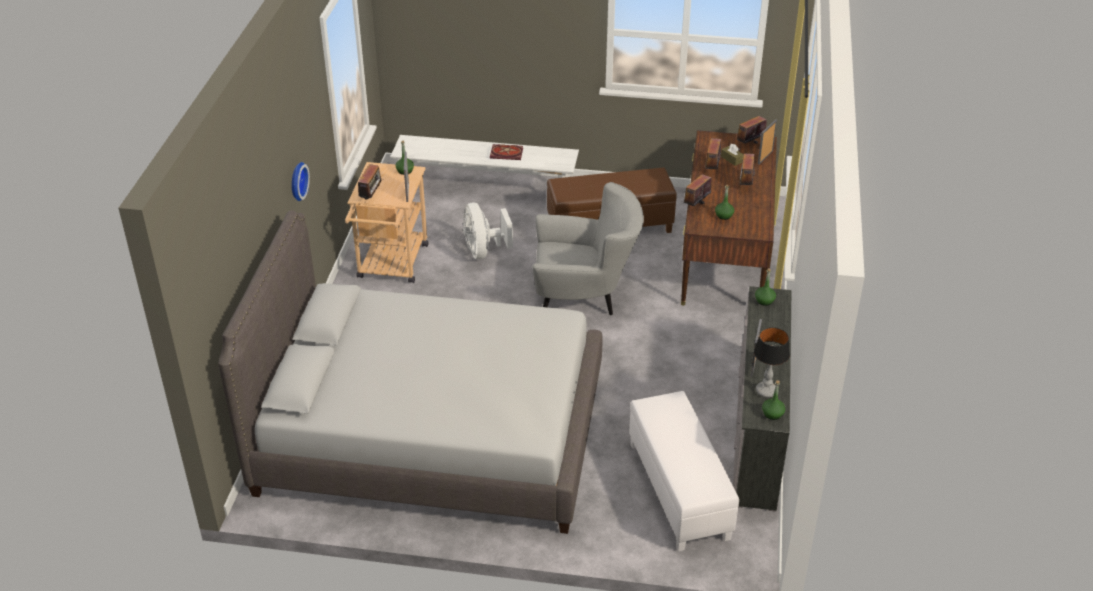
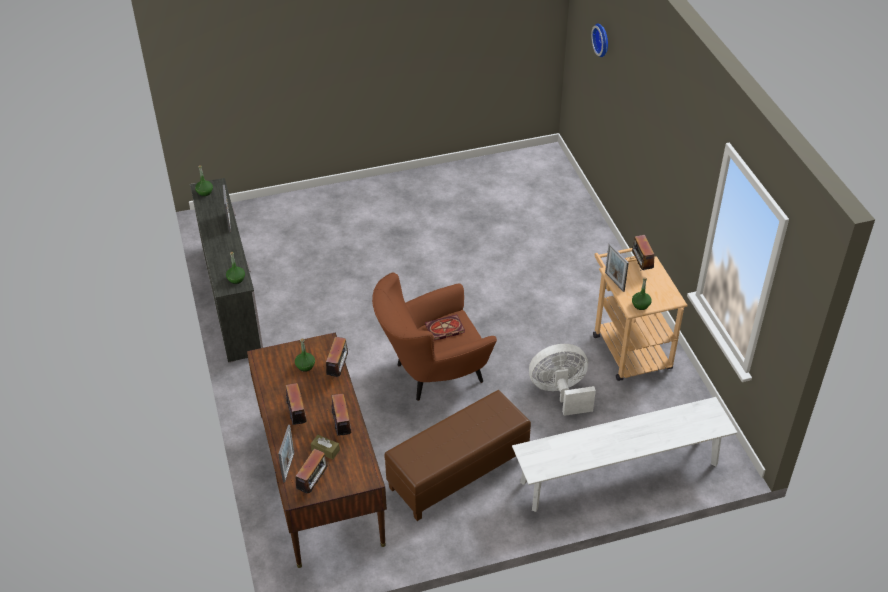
camera: 155 degrees right, 5 degrees up
grey bed [218,210,603,534] -> none
wall clock [292,162,310,201] -> wall clock moved to [591,23,608,57]
white fan [463,203,513,259] -> white fan turned 60 degrees counterclockwise [529,344,596,416]
book [490,144,523,160] -> book moved to [425,314,465,341]
grey armchair [532,182,644,315] -> brown armchair [372,272,497,401]
white ottoman [629,391,739,551] -> none
table lamp [754,327,790,398] -> none

